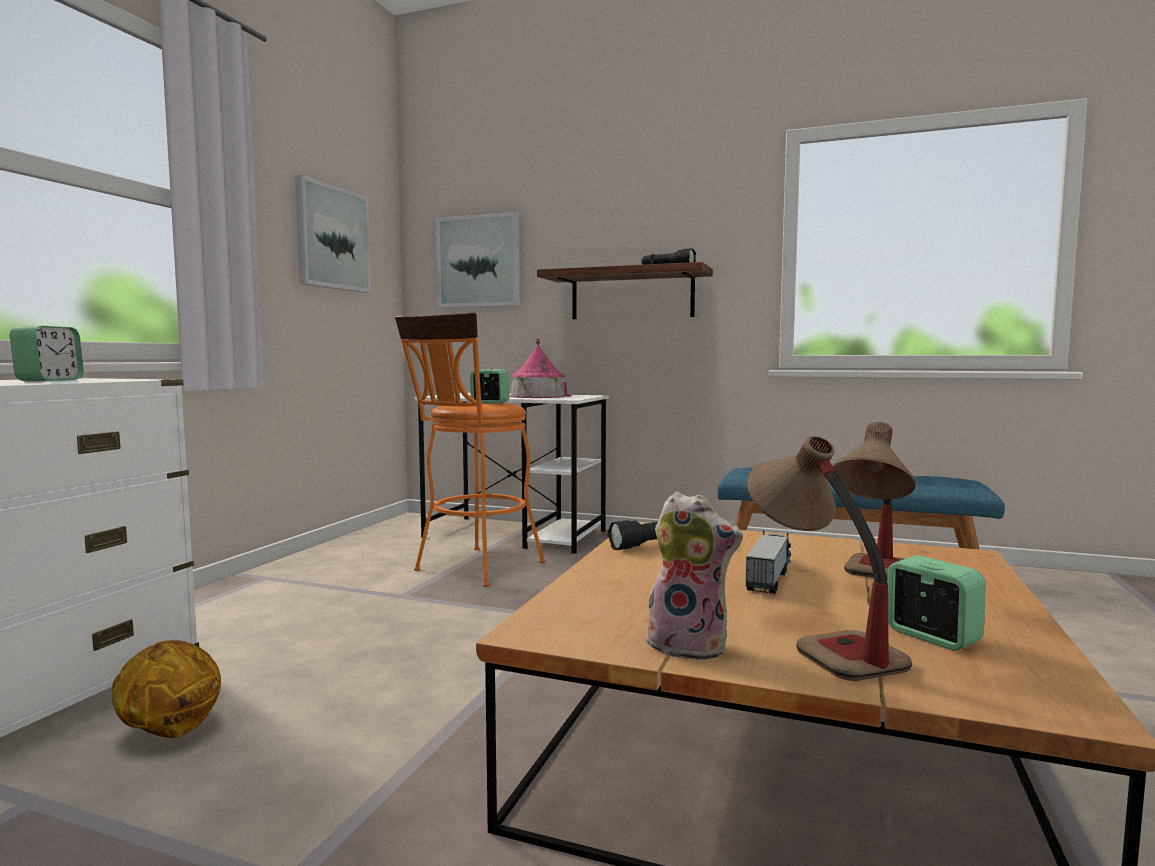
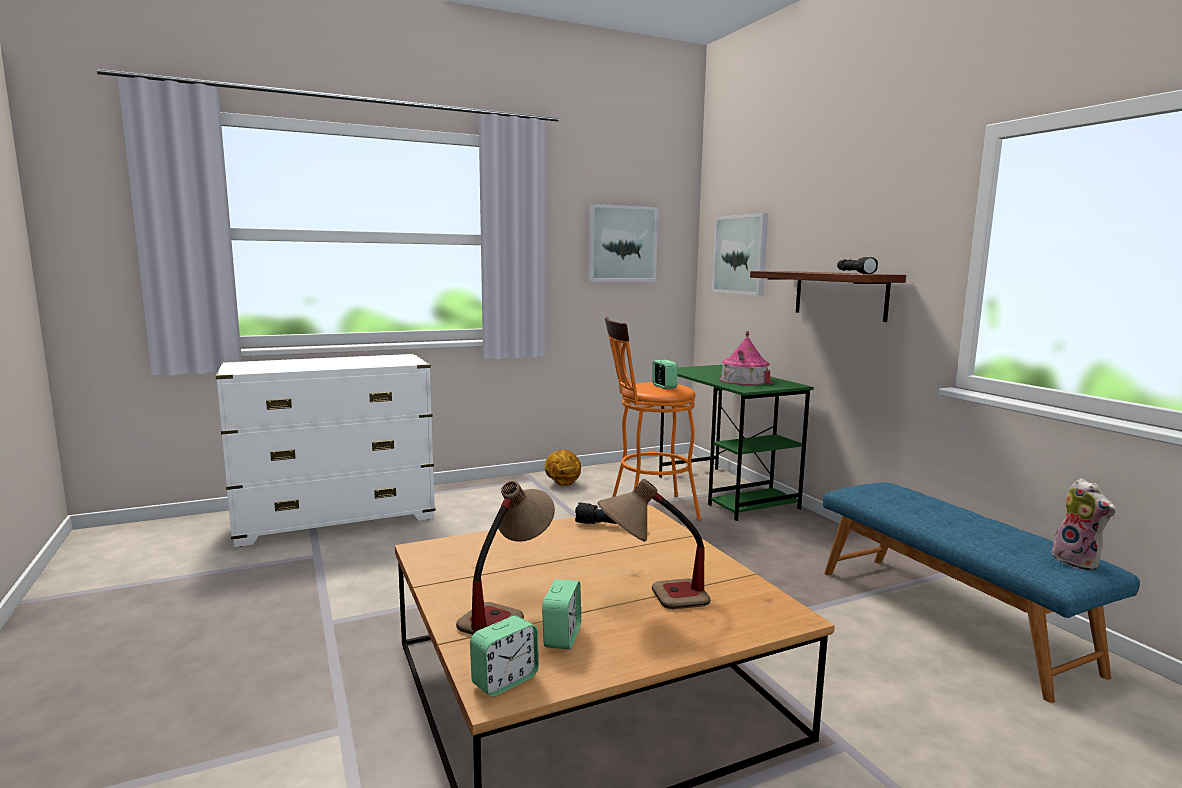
camera: 45 degrees right, 5 degrees up
alarm clock [10,326,84,381] -> alarm clock moved to [470,616,539,697]
basketball [112,640,221,738] -> basketball moved to [545,449,581,486]
white desk [414,393,609,554] -> green desk [659,365,814,521]
plush toy [646,491,743,661] -> plush toy moved to [1049,478,1116,570]
toy truck [746,530,791,594] -> none

